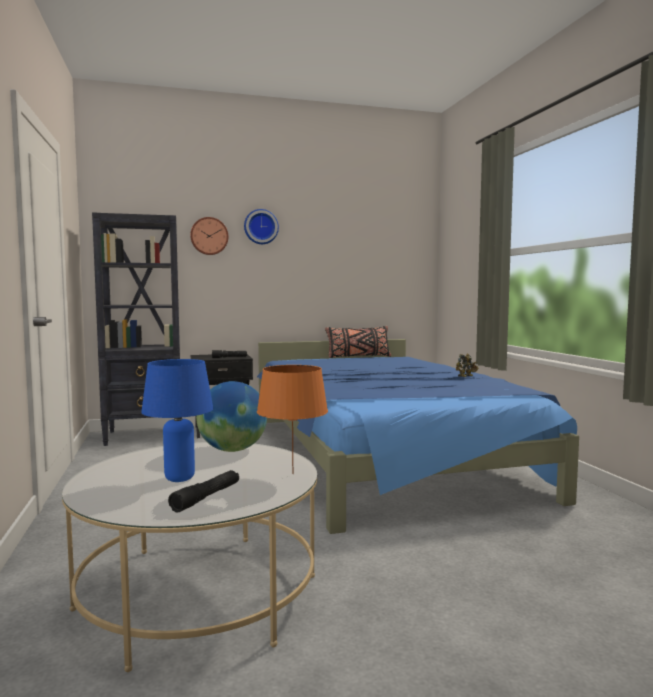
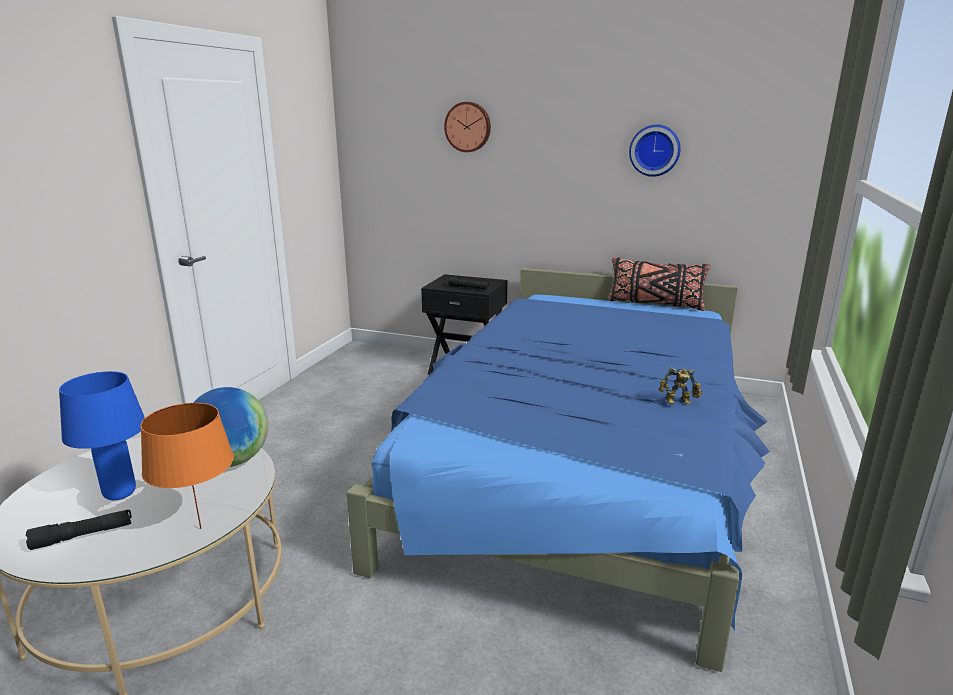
camera: 35 degrees right, 15 degrees up
black bookcase [92,212,180,446] -> none
wall clock [244,209,279,244] -> wall clock moved to [629,125,681,177]

